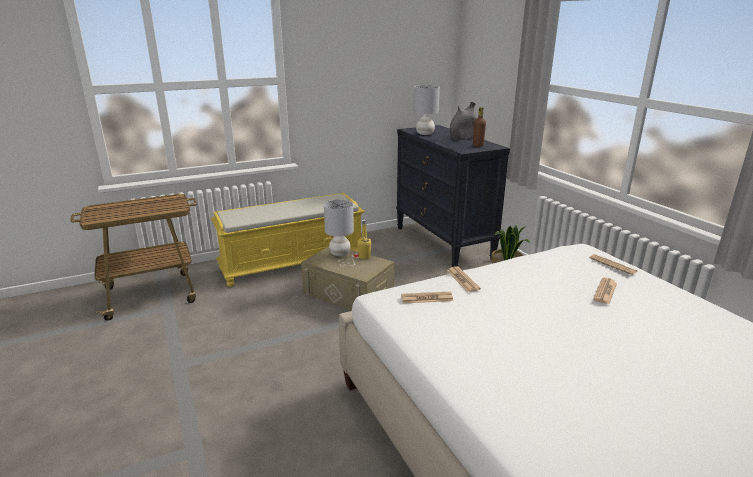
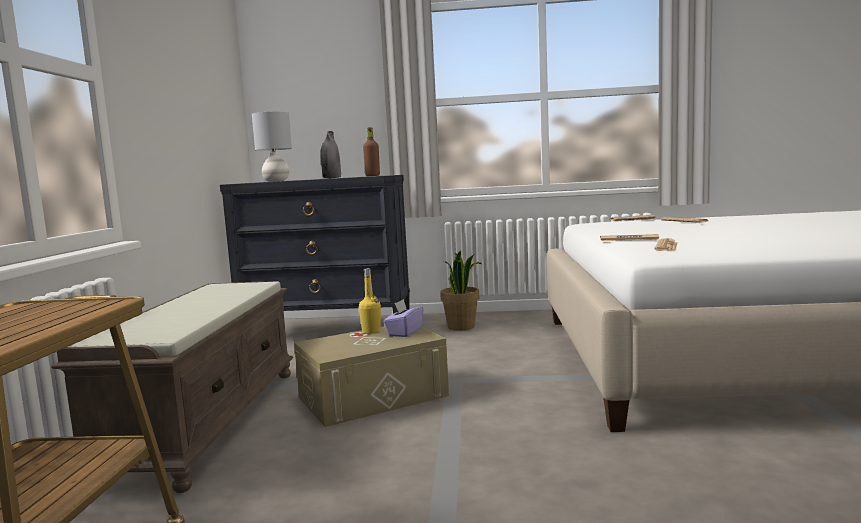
camera: 60 degrees left, 15 degrees down
yellow bench [211,193,365,287] -> brown bench [51,281,293,493]
grey table lamp [324,199,354,256] -> none
none -> purple tissue box [384,299,424,337]

